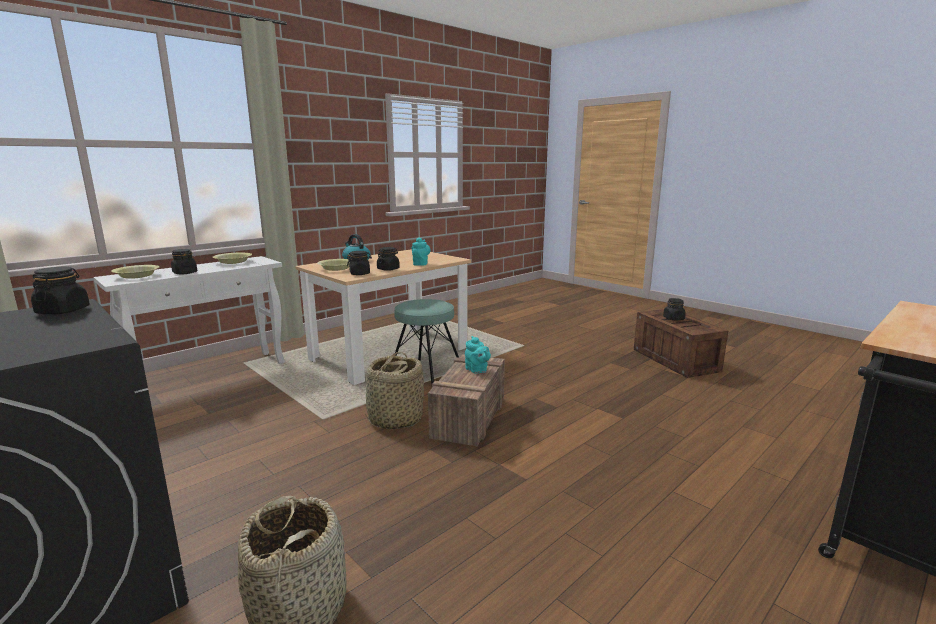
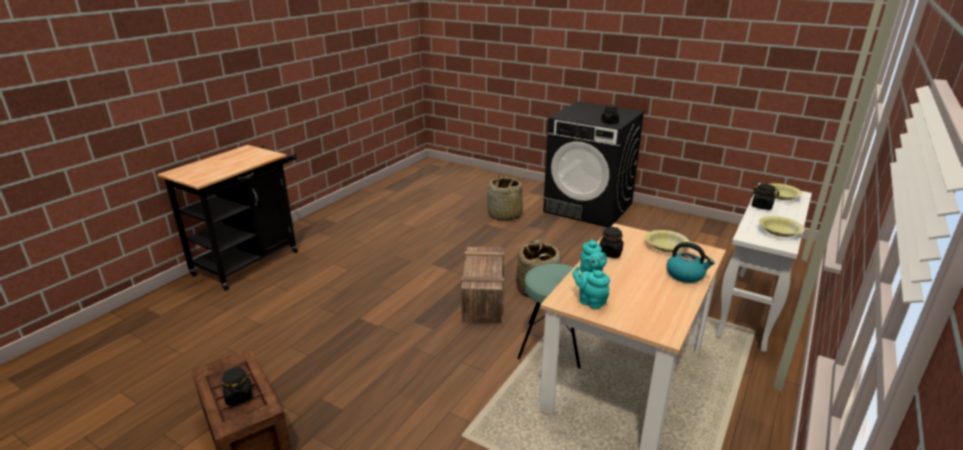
camera: 165 degrees right, 10 degrees up
black jar [347,251,372,275] -> none
turquoise teapot [465,336,491,374] -> turquoise teapot moved to [573,266,610,309]

